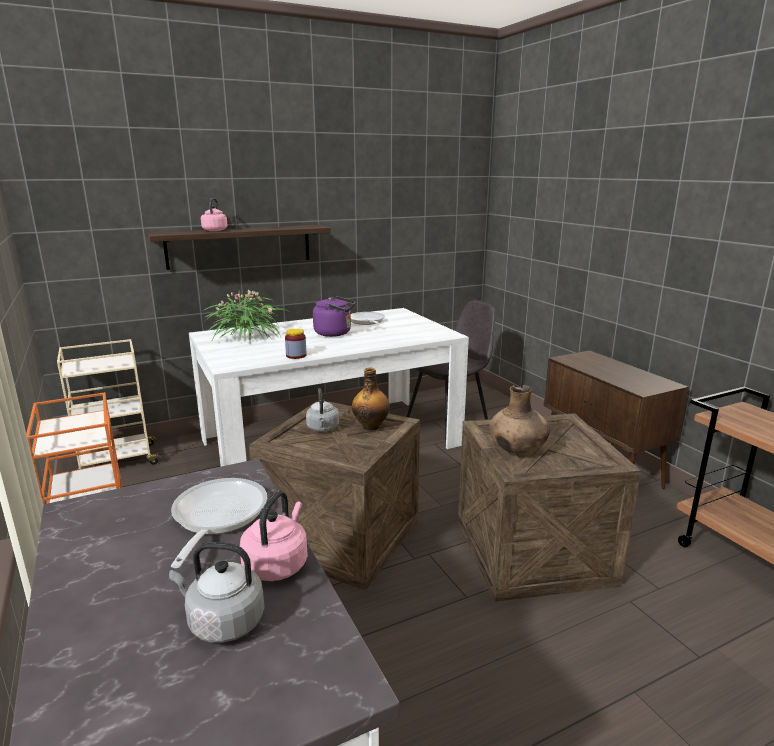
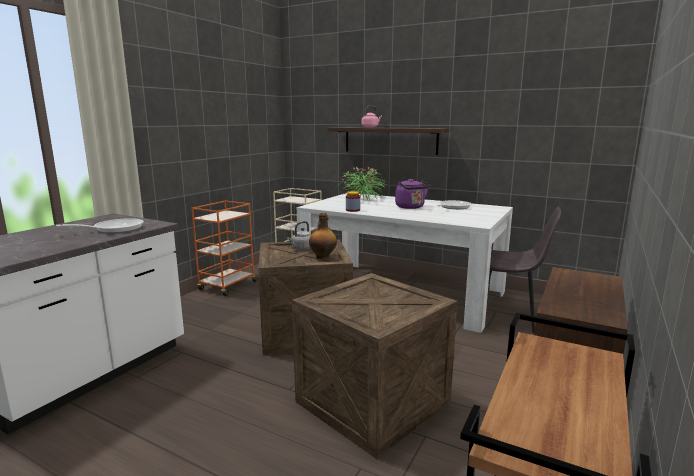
camera: 55 degrees right, 5 degrees down
grey kettle [169,542,265,643] -> none
pink kettle [240,491,308,581] -> none
brown vase [489,385,550,454] -> none

